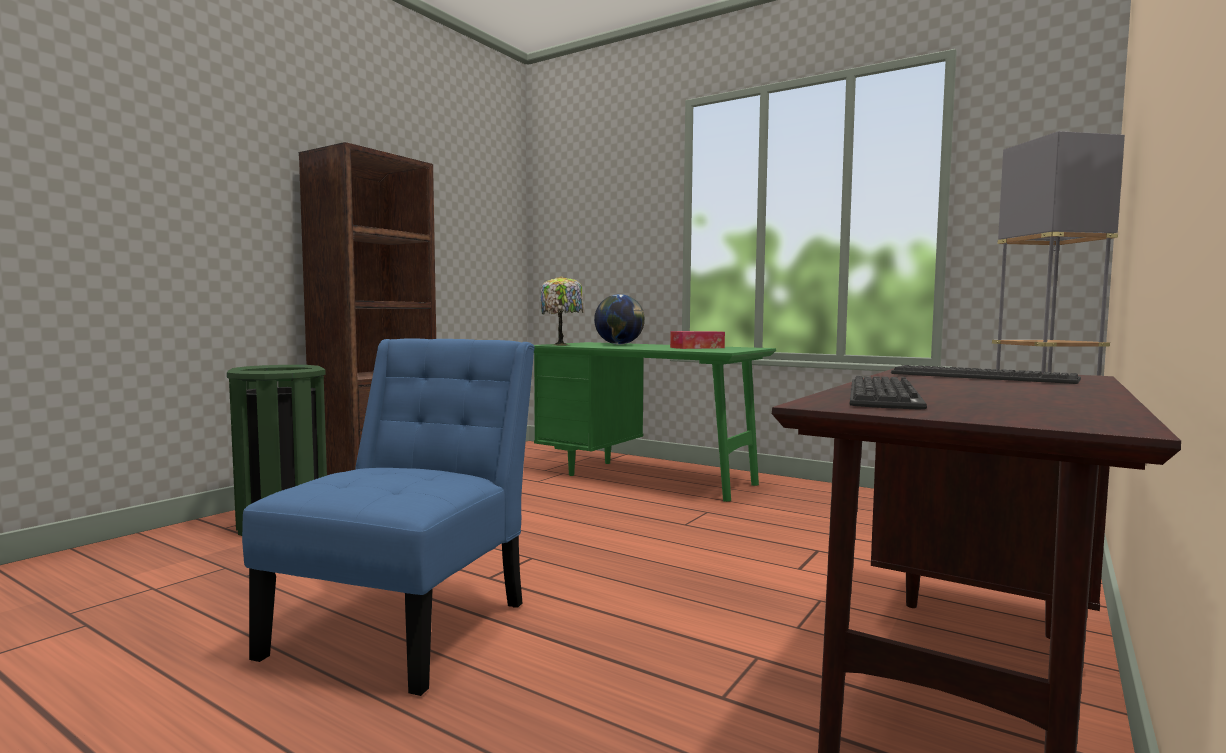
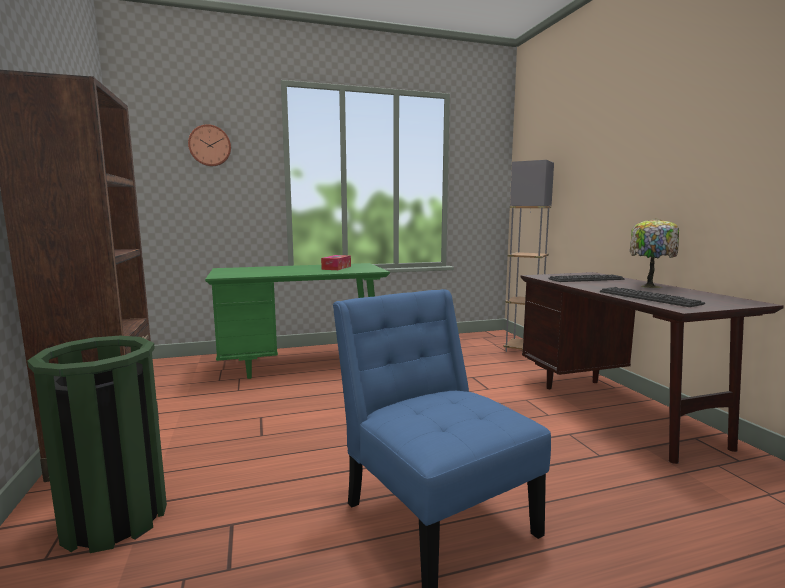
camera: 50 degrees left, 5 degrees up
table lamp [541,276,583,345] -> table lamp moved to [630,218,679,288]
globe [594,294,645,345] -> none
none -> wall clock [188,124,231,166]

